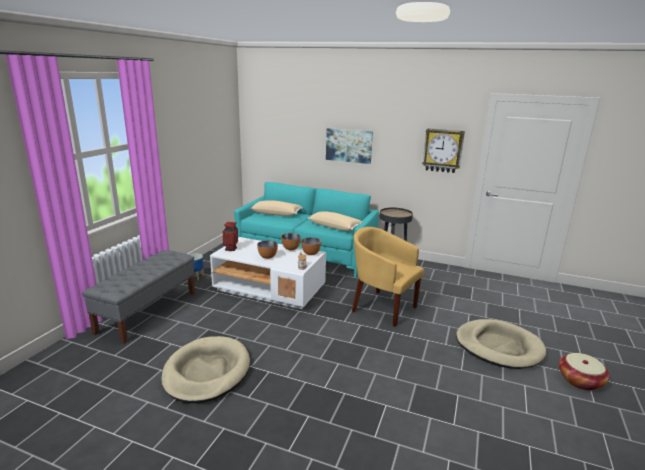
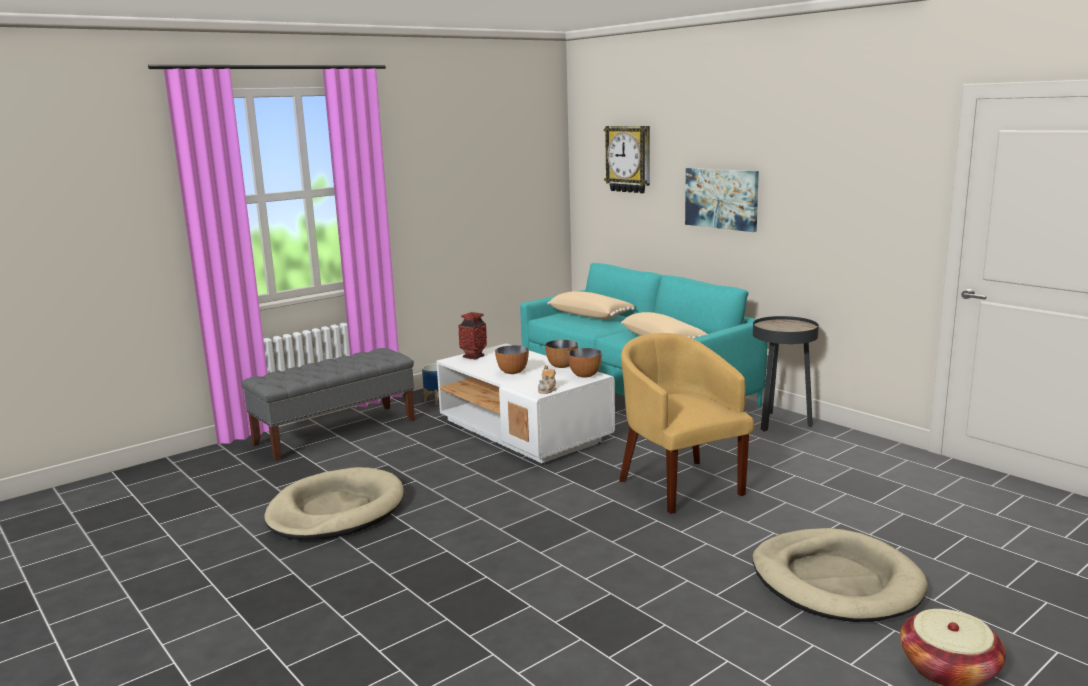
camera: 30 degrees right, 5 degrees down
wall clock [422,128,465,173] -> wall clock moved to [604,126,650,193]

